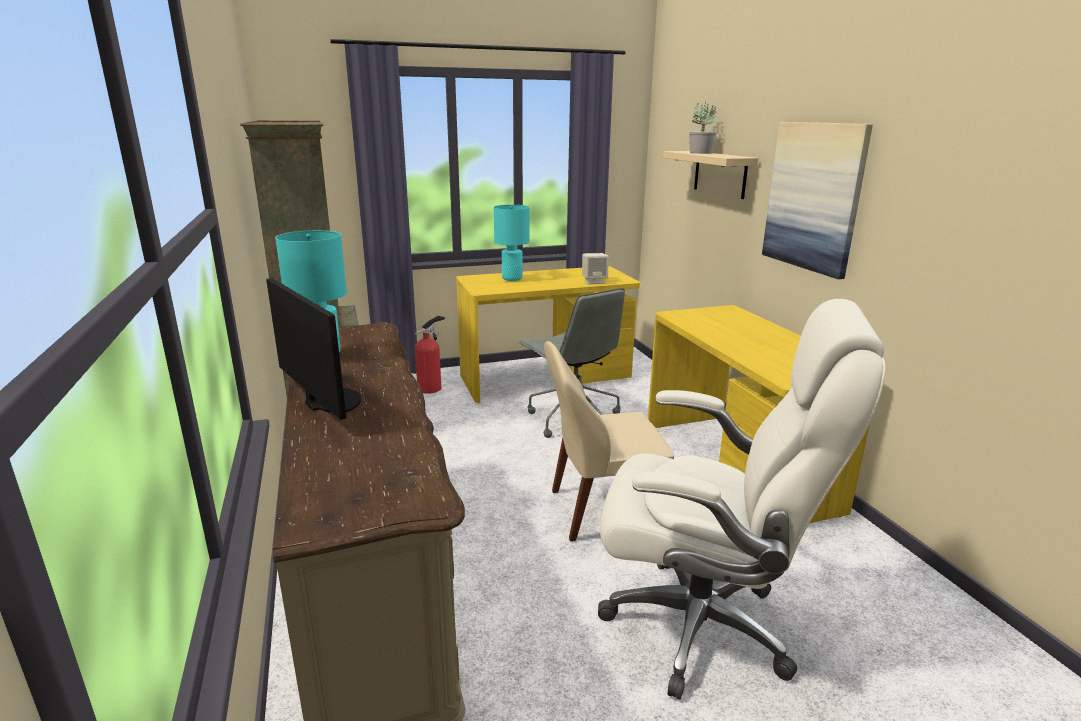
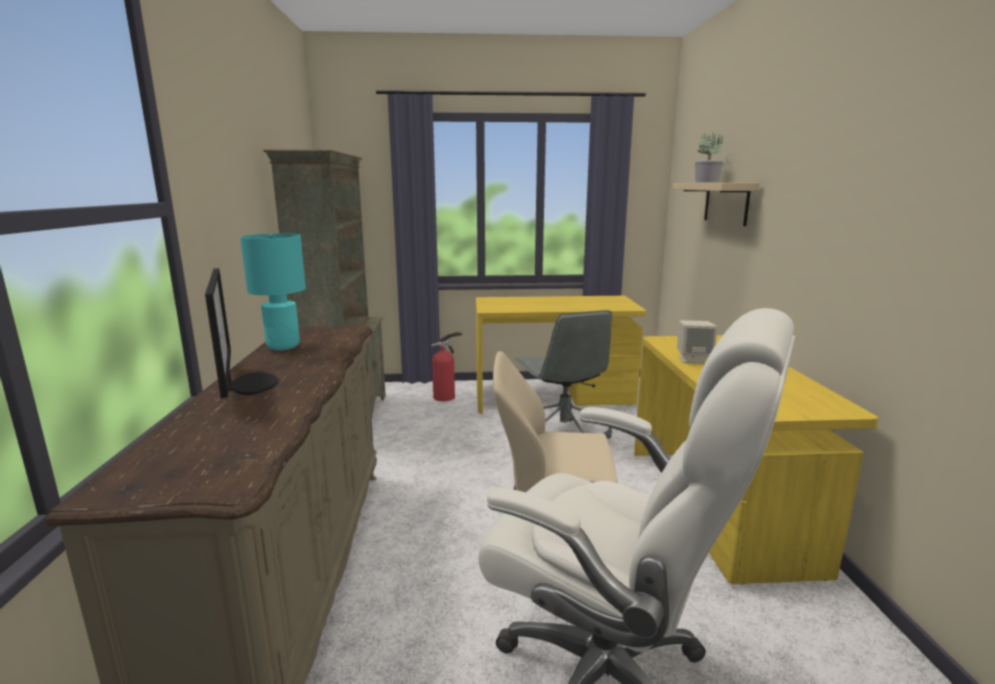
camera: 15 degrees right, 5 degrees down
turquoise table lamp [494,205,530,281] -> none
beige speaker [582,253,609,284] -> beige speaker moved to [677,320,717,364]
picture [762,122,873,279] -> none

